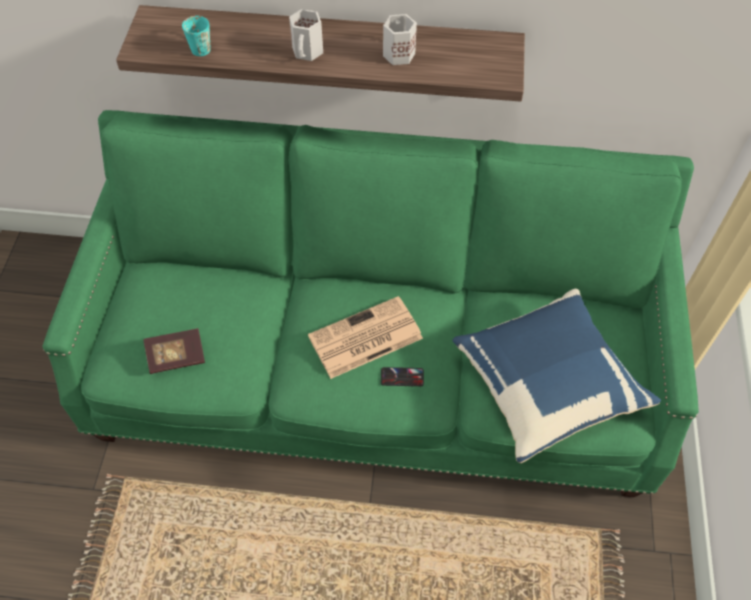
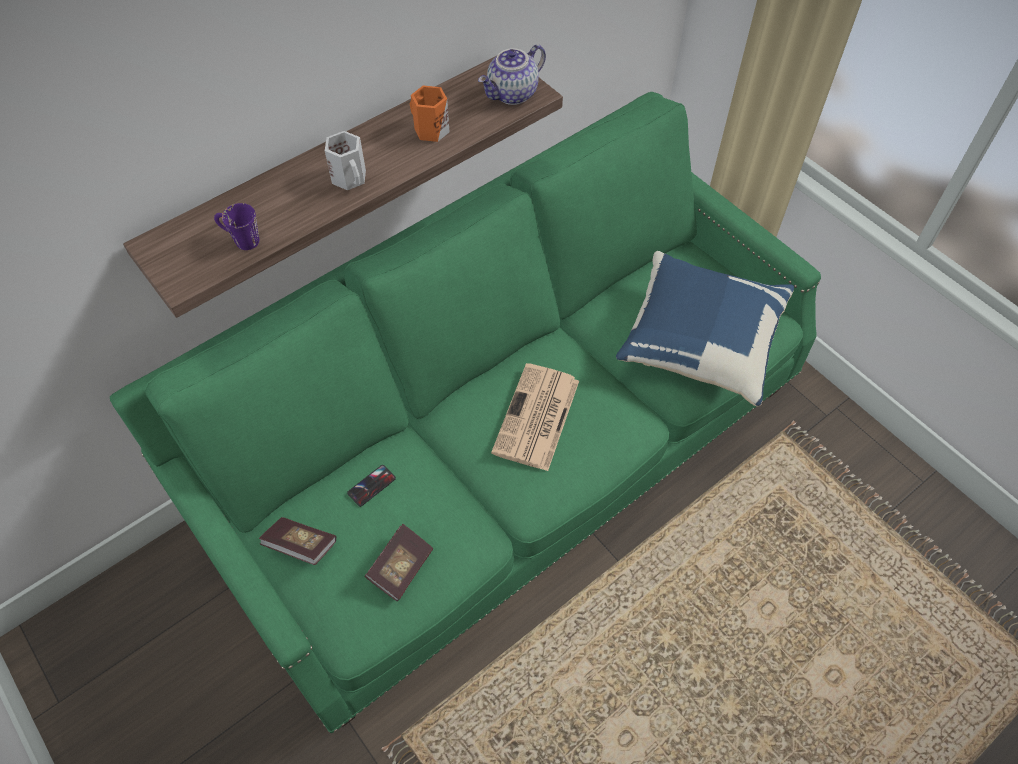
camera: 45 degrees left, 0 degrees up
turquoise mug [182,16,211,56] -> purple mug [214,203,259,250]
phone [381,367,424,386] -> phone moved to [347,465,396,507]
white mug [383,14,417,65] -> orange mug [410,86,450,142]
none -> book [259,517,336,565]
none -> teapot [478,44,546,105]

